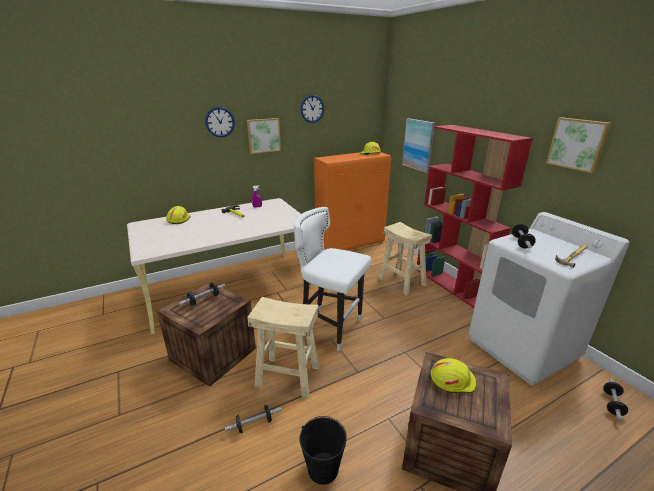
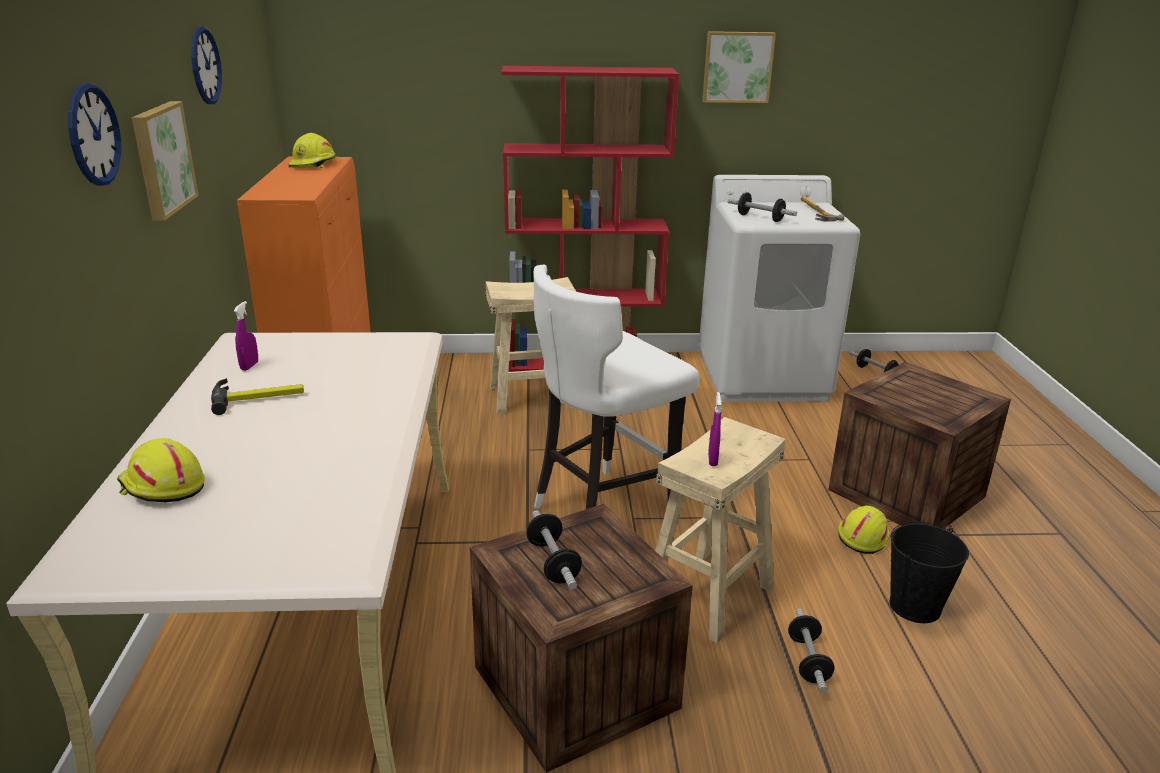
camera: 65 degrees left, 0 degrees up
picture [402,118,435,173] -> none
yellow hard hat [431,358,477,394] -> yellow hard hat moved to [838,505,890,554]
none -> purple spray bottle [708,392,721,466]

